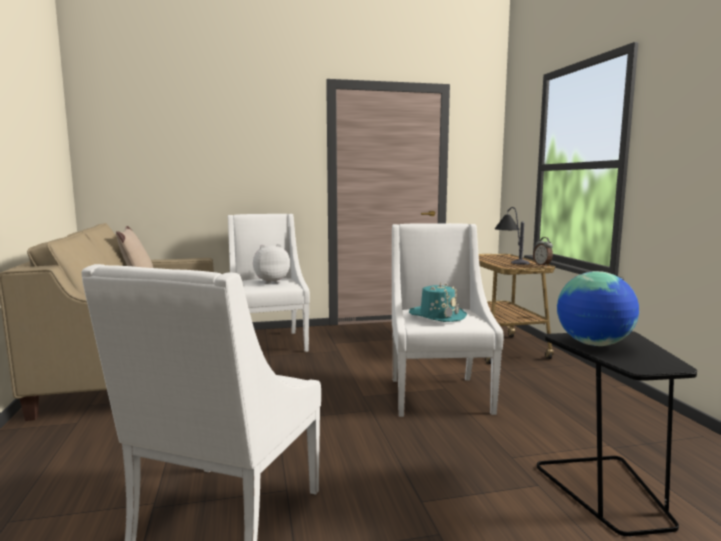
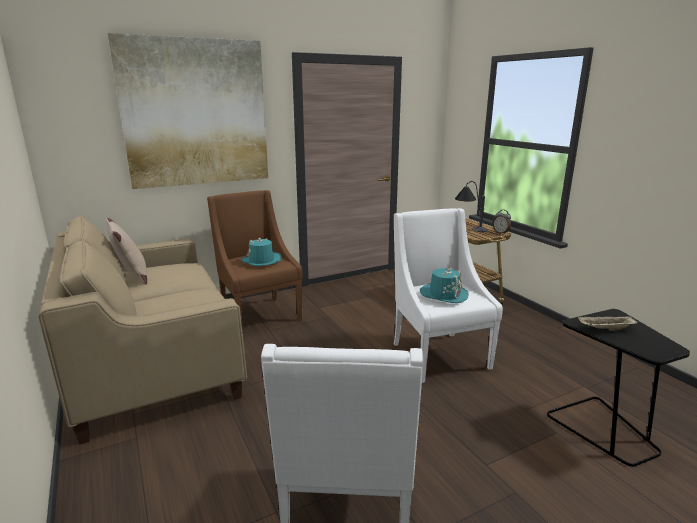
camera: 15 degrees left, 10 degrees up
white armchair [228,214,310,352] -> brown armchair [207,190,303,334]
plush toy [253,244,290,284] -> turquoise hat [241,238,281,266]
globe [557,271,639,346] -> beige tray [578,315,638,331]
none -> picture [108,33,268,189]

